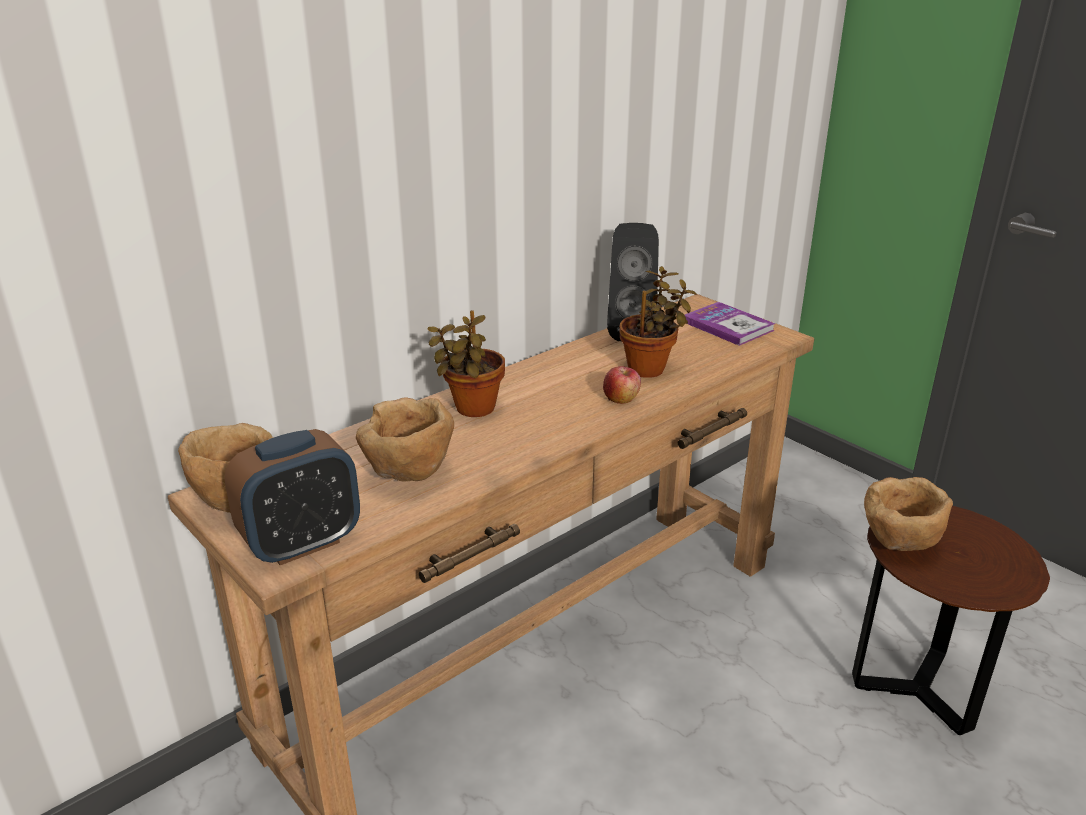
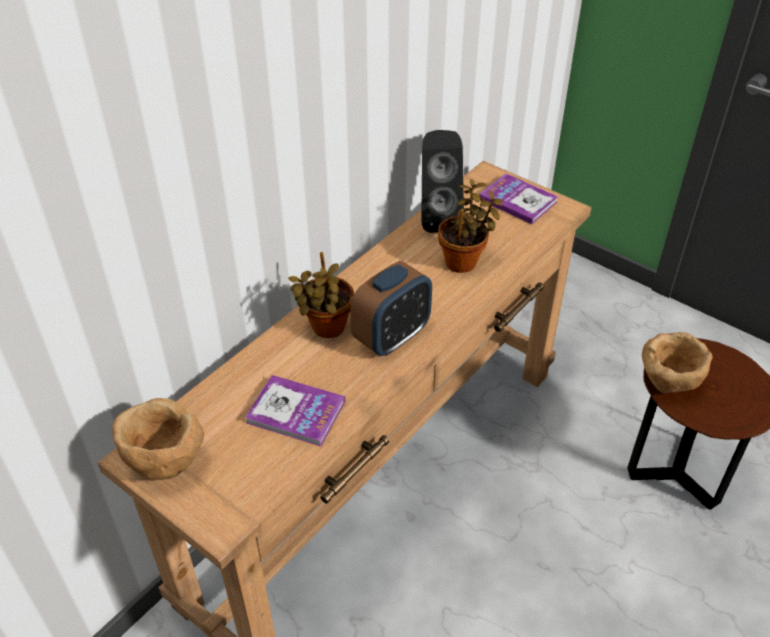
camera: 10 degrees left, 15 degrees up
alarm clock [225,429,360,565] -> alarm clock moved to [350,261,432,356]
brown bowl [356,397,454,481] -> book [245,375,345,447]
apple [603,366,641,404] -> none

